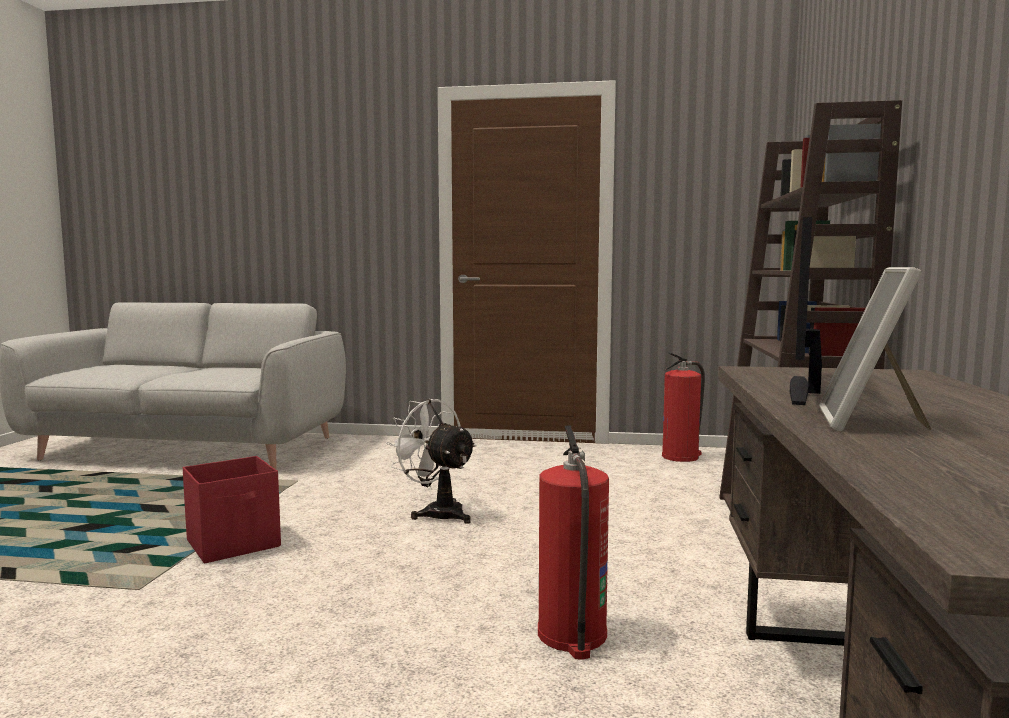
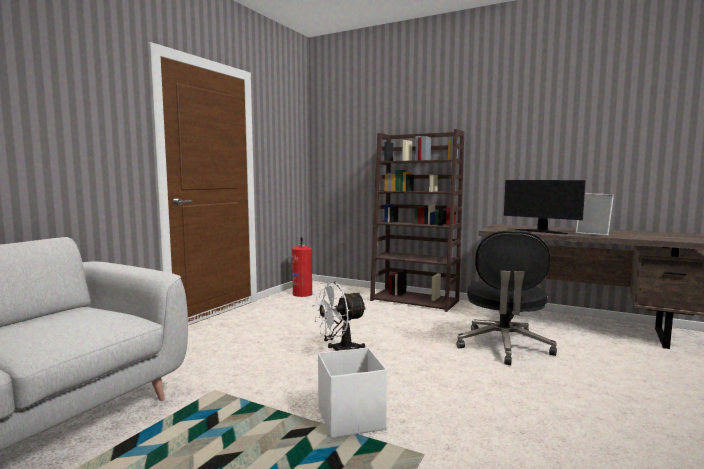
camera: 70 degrees left, 0 degrees up
red storage box [183,456,281,563] -> white storage box [318,347,387,438]
fire extinguisher [538,426,609,660] -> black office chair [456,231,557,365]

